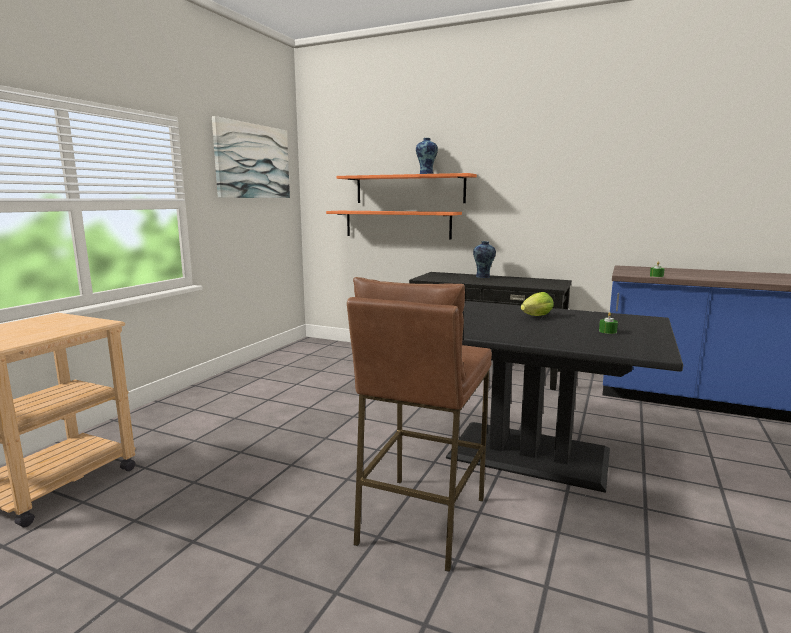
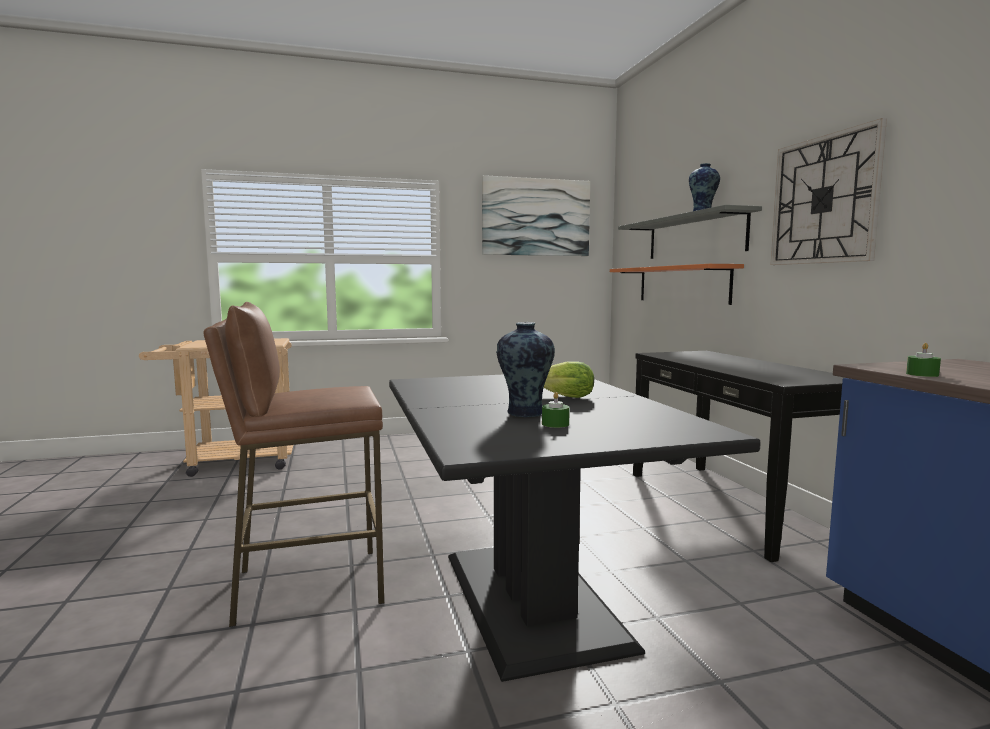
camera: 50 degrees right, 5 degrees down
orange shelf [337,173,477,203] -> grey shelf [618,205,762,259]
vase [473,241,496,278] -> vase moved to [496,322,555,417]
none -> wall clock [770,118,887,265]

